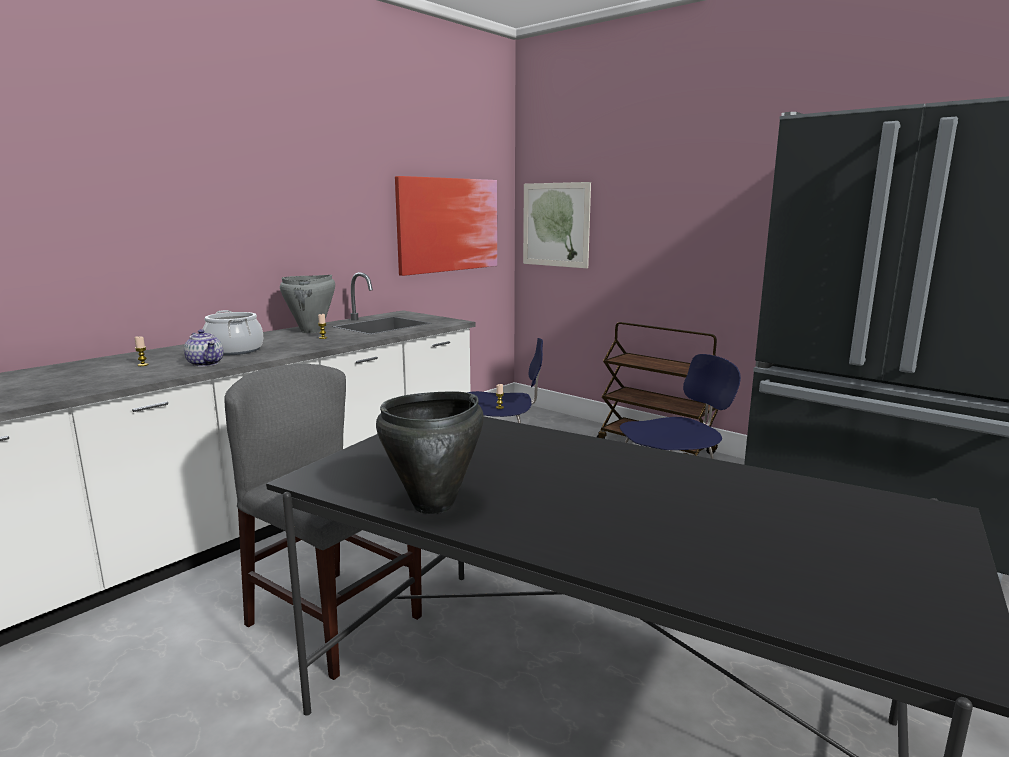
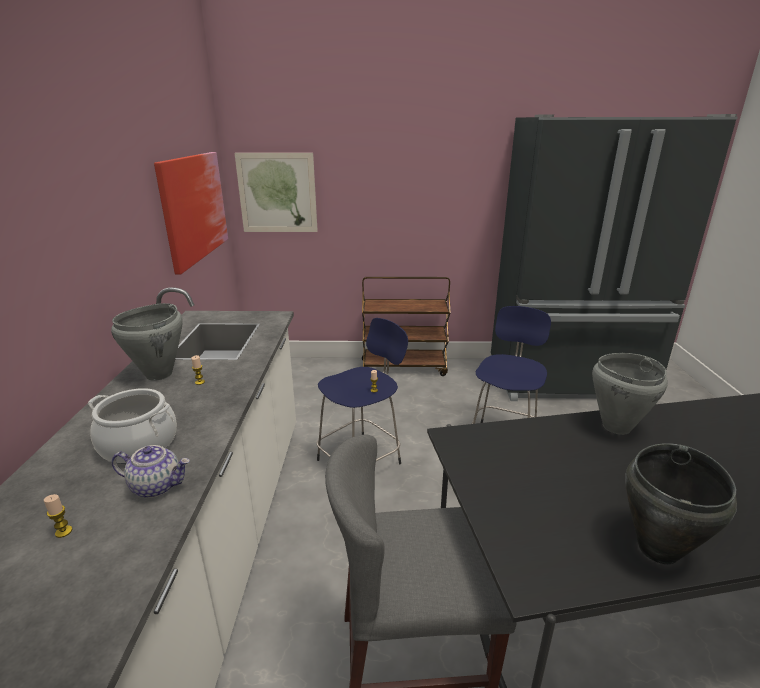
camera: 40 degrees left, 10 degrees up
none -> grey cooking pot [592,353,668,435]

